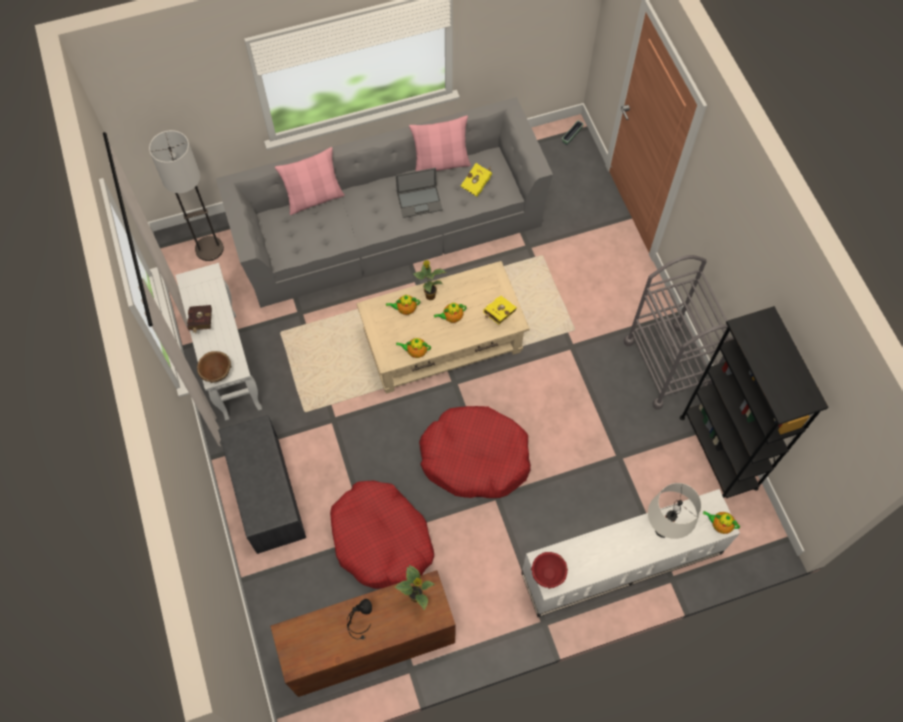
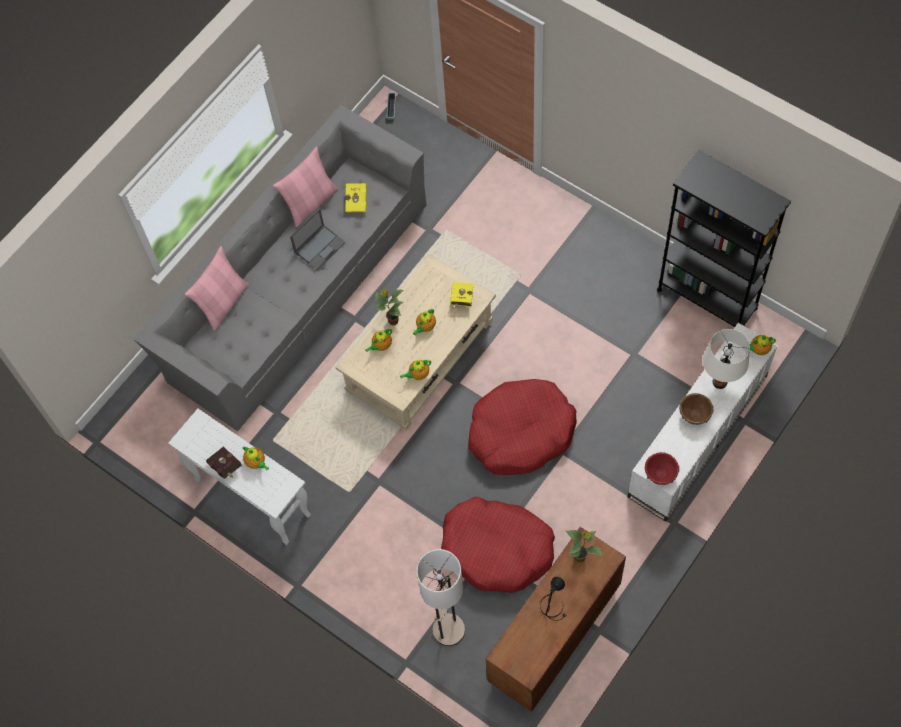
camera: 30 degrees left, 0 degrees up
floor lamp [149,130,224,261] -> floor lamp moved to [416,549,465,646]
brown bowl [197,351,232,383] -> brown bowl moved to [679,393,714,425]
grey bench [219,415,306,554] -> none
grey cart [624,255,734,410] -> none
none -> teapot [243,447,269,470]

